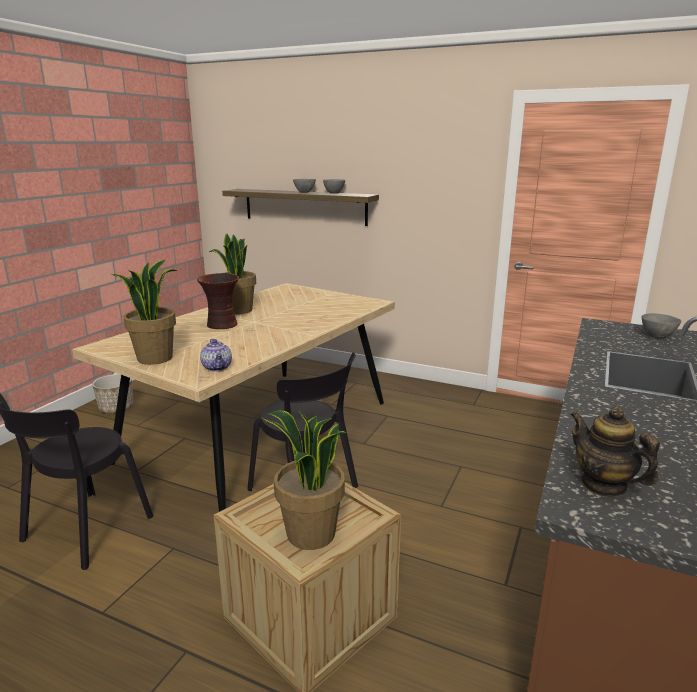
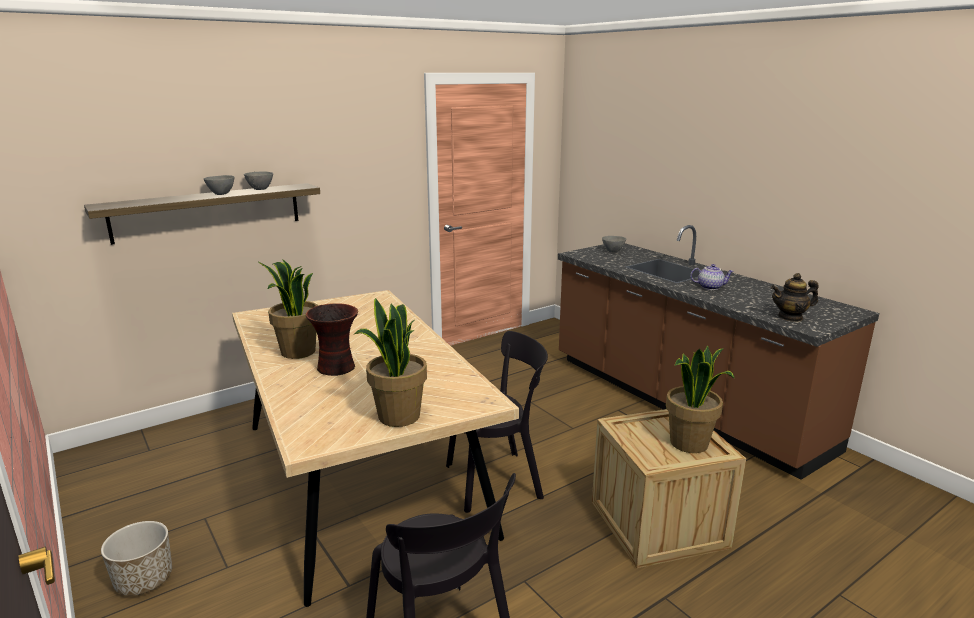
camera: 60 degrees left, 0 degrees up
teapot [200,339,232,372] -> teapot moved to [690,264,734,290]

